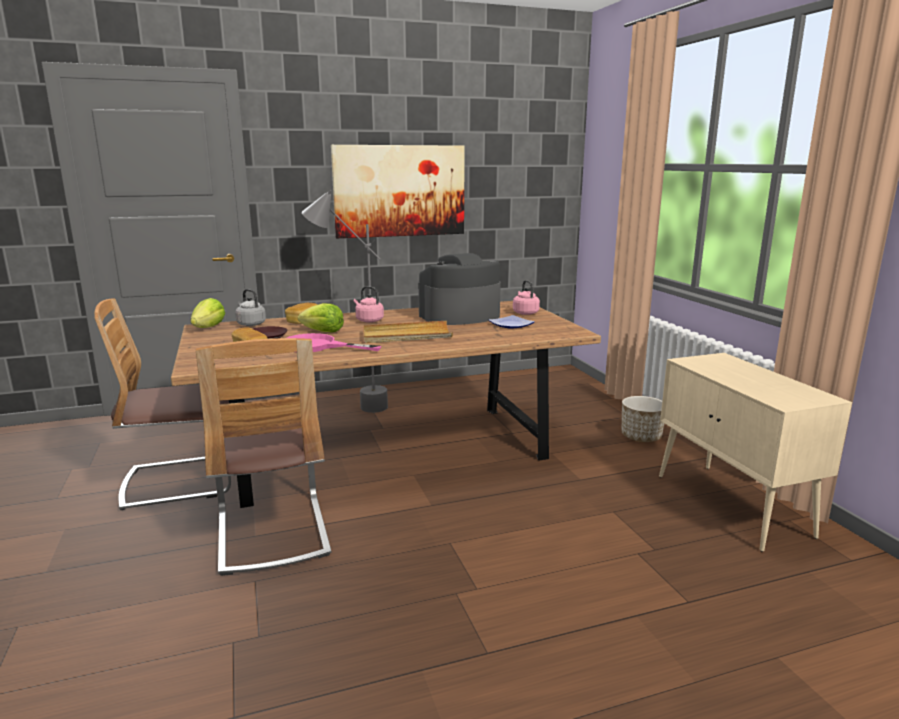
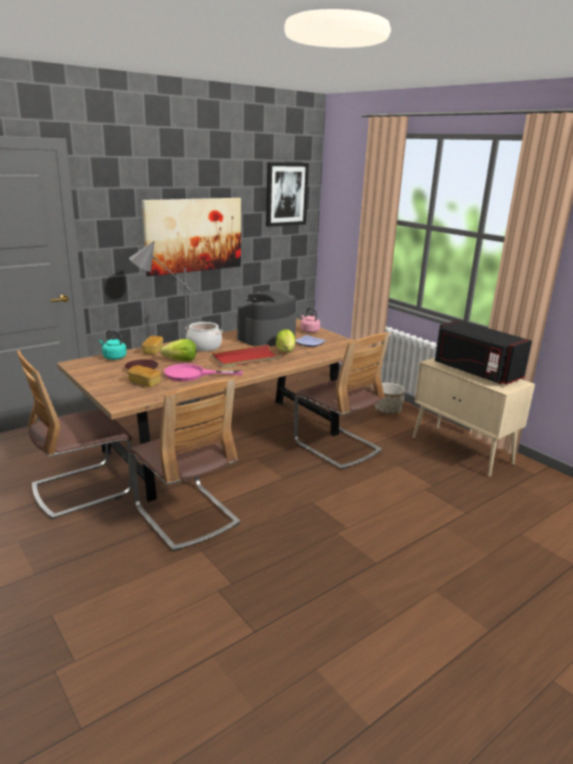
camera: 20 degrees left, 5 degrees up
lettuce [191,298,225,328] -> lettuce moved to [276,329,296,352]
grey kettle [235,289,266,326] -> turquoise kettle [99,330,127,360]
pink kettle [354,286,384,323] -> cooking pot [186,322,222,351]
beige tray [364,321,453,343] -> red tray [212,344,284,368]
none -> picture [266,162,309,227]
none -> chair [294,332,390,470]
none -> black microwave [435,320,532,385]

